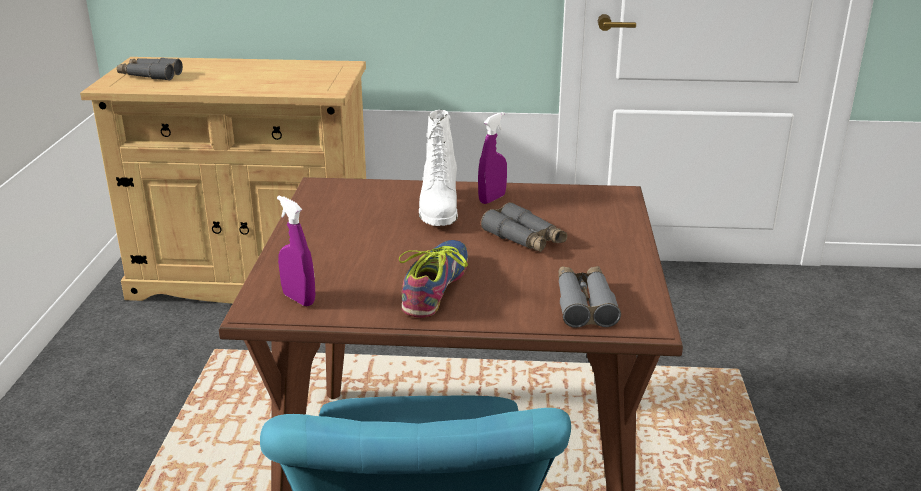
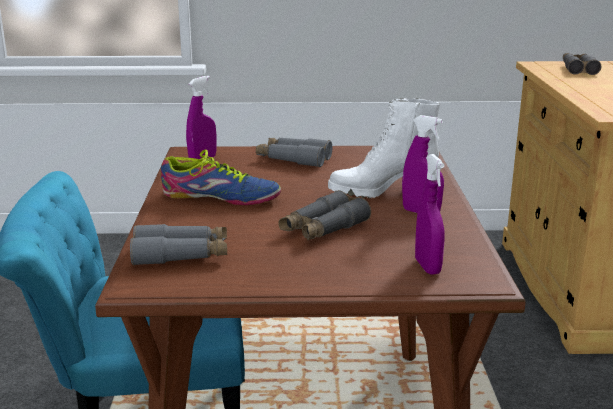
camera: 85 degrees right, 5 degrees down
none -> grey binoculars [256,138,332,167]
none -> purple spray bottle [415,154,445,275]

